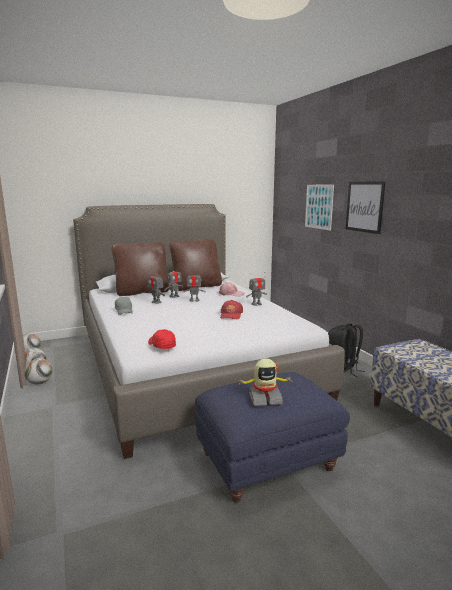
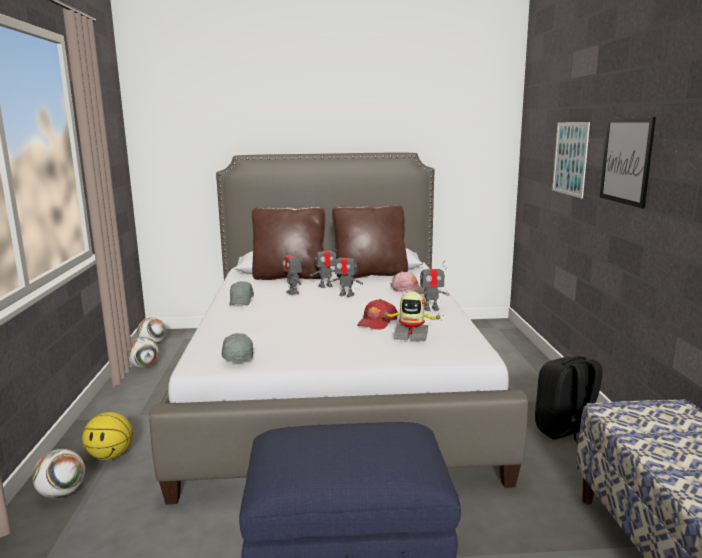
camera: 20 degrees right, 0 degrees up
football [24,358,53,385] -> football moved to [32,449,85,499]
red cap [148,329,176,349] -> grey cap [222,333,253,362]
toy robot [237,358,291,406] -> toy robot moved to [382,291,443,341]
none -> basketball [82,412,133,460]

